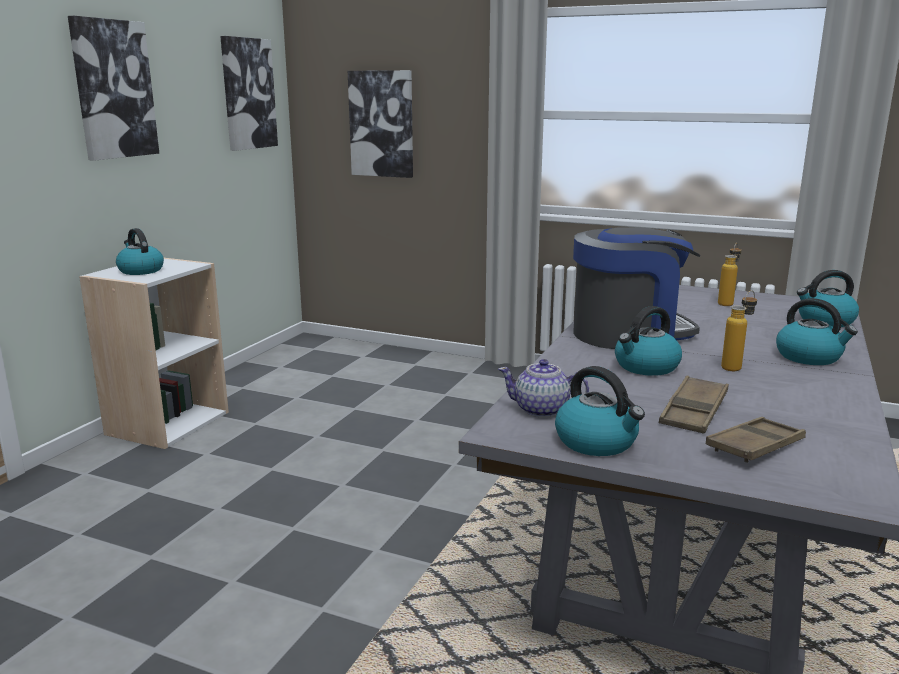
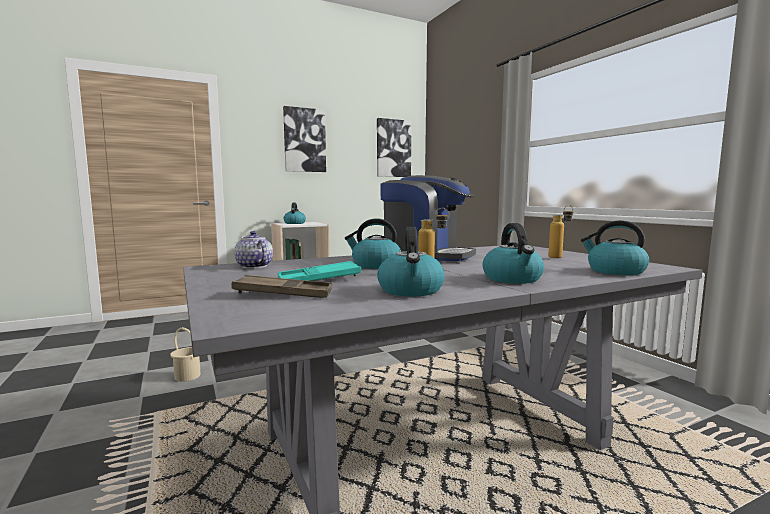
camera: 40 degrees right, 10 degrees down
picture [348,70,413,178] -> none
kettle [555,366,645,456] -> kettle moved to [377,227,445,297]
brown tray [659,376,729,434] -> turquoise tray [278,261,361,281]
none -> beige bucket [170,327,201,382]

